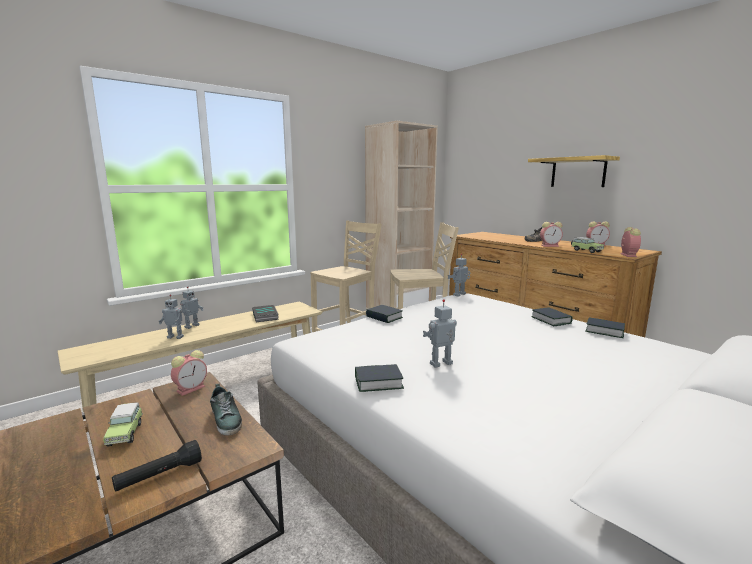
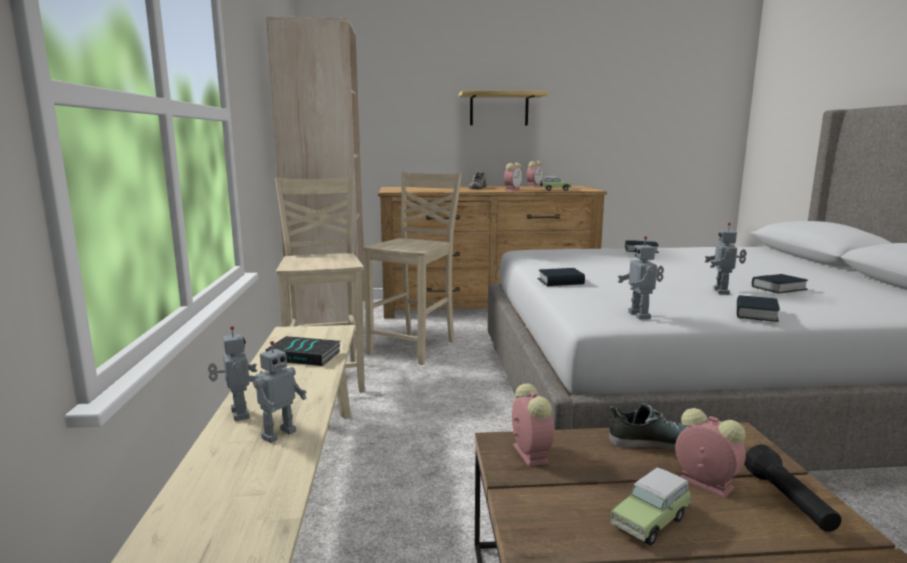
camera: 55 degrees left, 0 degrees up
toy car [103,402,143,447] -> toy car turned 120 degrees clockwise [610,467,691,546]
toy robot [447,254,470,297] -> toy robot moved to [618,236,664,319]
book [585,317,625,338] -> book moved to [752,274,808,293]
alarm clock [621,227,641,257] -> alarm clock moved to [675,408,746,498]

